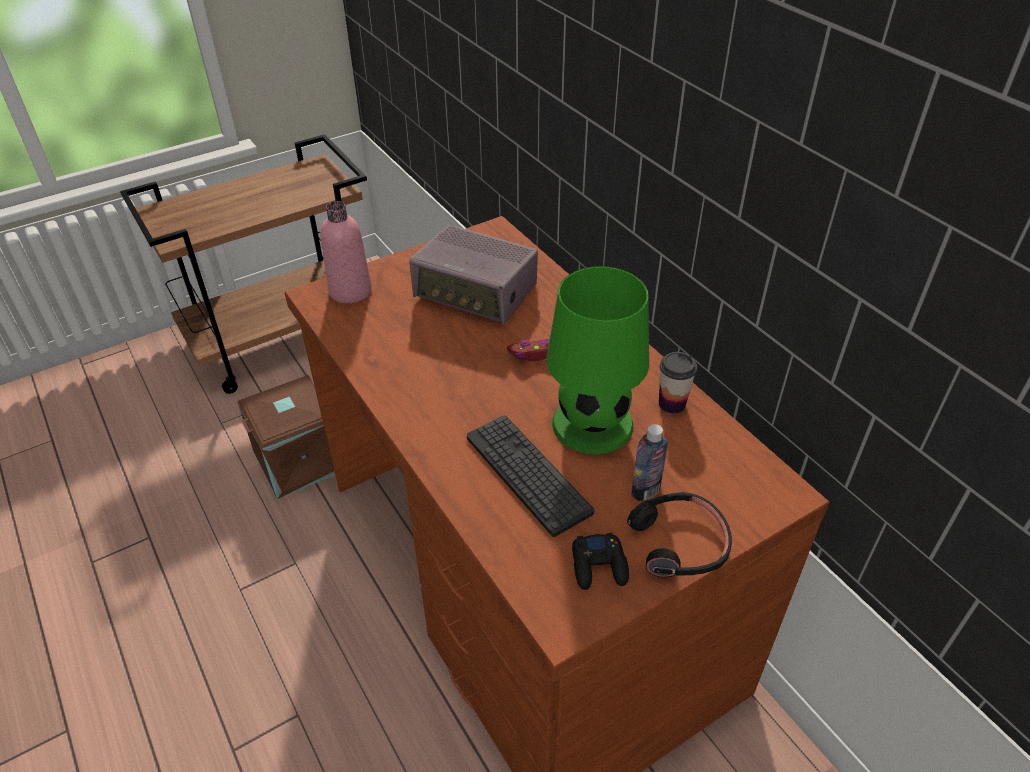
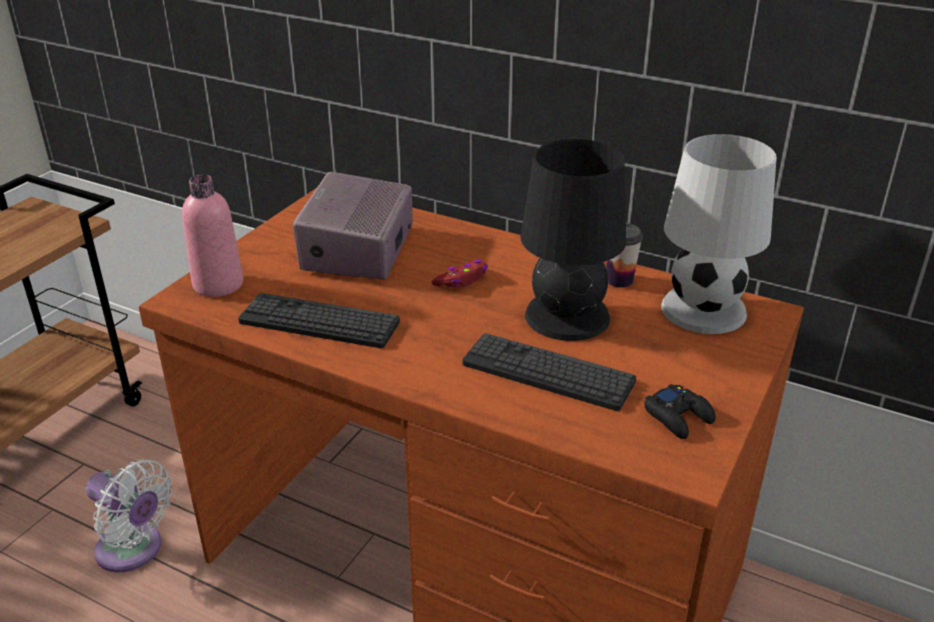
camera: 30 degrees left, 10 degrees down
brown storage box [237,375,335,499] -> white fan [86,459,172,573]
radio [409,225,538,324] -> radio turned 105 degrees clockwise [293,172,413,280]
green table lamp [546,266,649,454] -> black table lamp [520,139,626,341]
black headphones [627,492,732,577] -> none
bottle [631,424,668,501] -> none
none -> keyboard [238,293,400,348]
none -> white table lamp [661,134,777,334]

